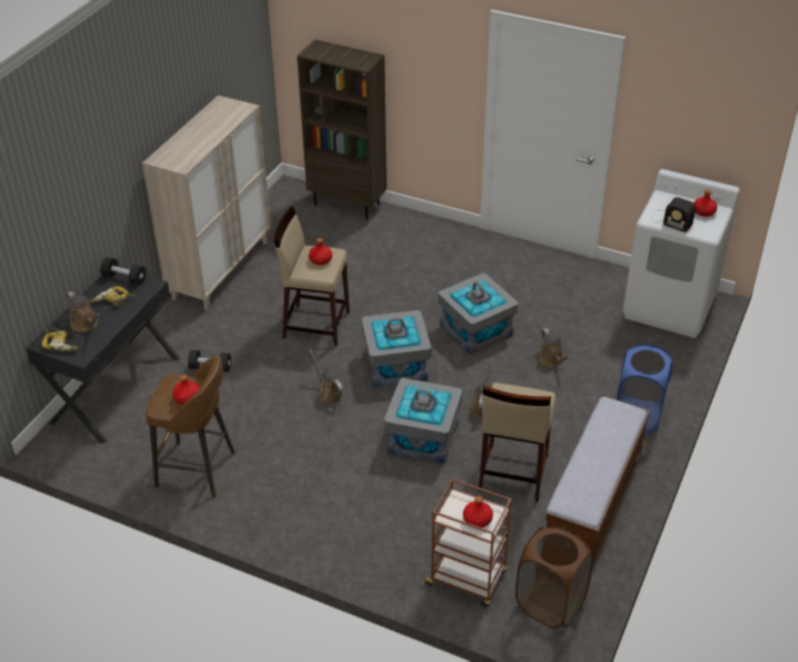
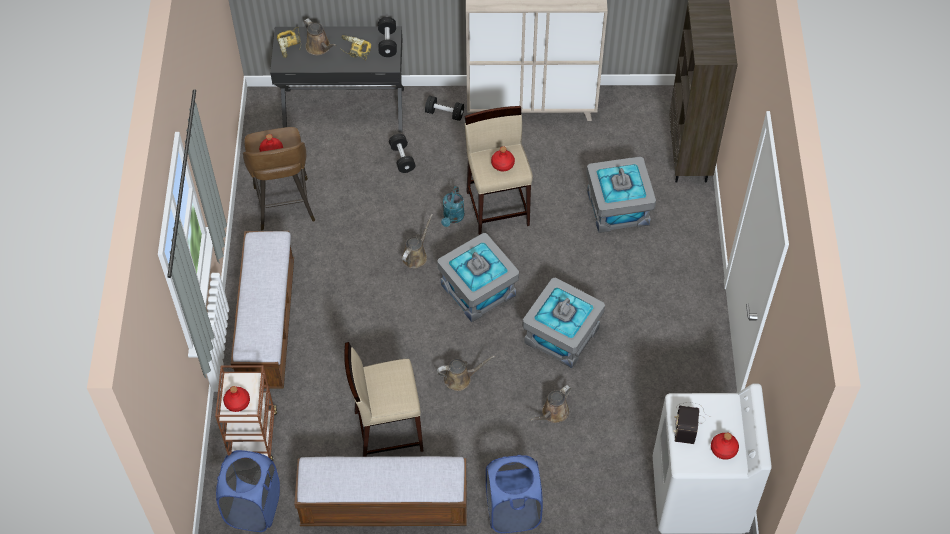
camera: 65 degrees right, 15 degrees up
brown watering can [66,292,100,332] -> brown watering can turned 60 degrees counterclockwise [303,18,336,55]
grey storage box [384,378,462,464] -> grey storage box moved to [586,156,656,233]
brown laundry basket [515,526,593,628] -> blue laundry basket [216,450,280,532]
none -> bench [231,231,294,388]
none -> black dumbbell [425,96,464,121]
none -> turquoise watering can [441,186,465,227]

